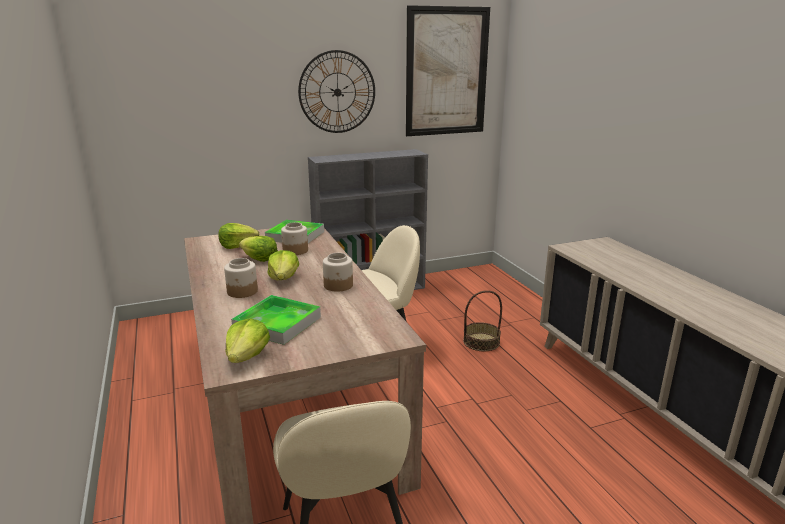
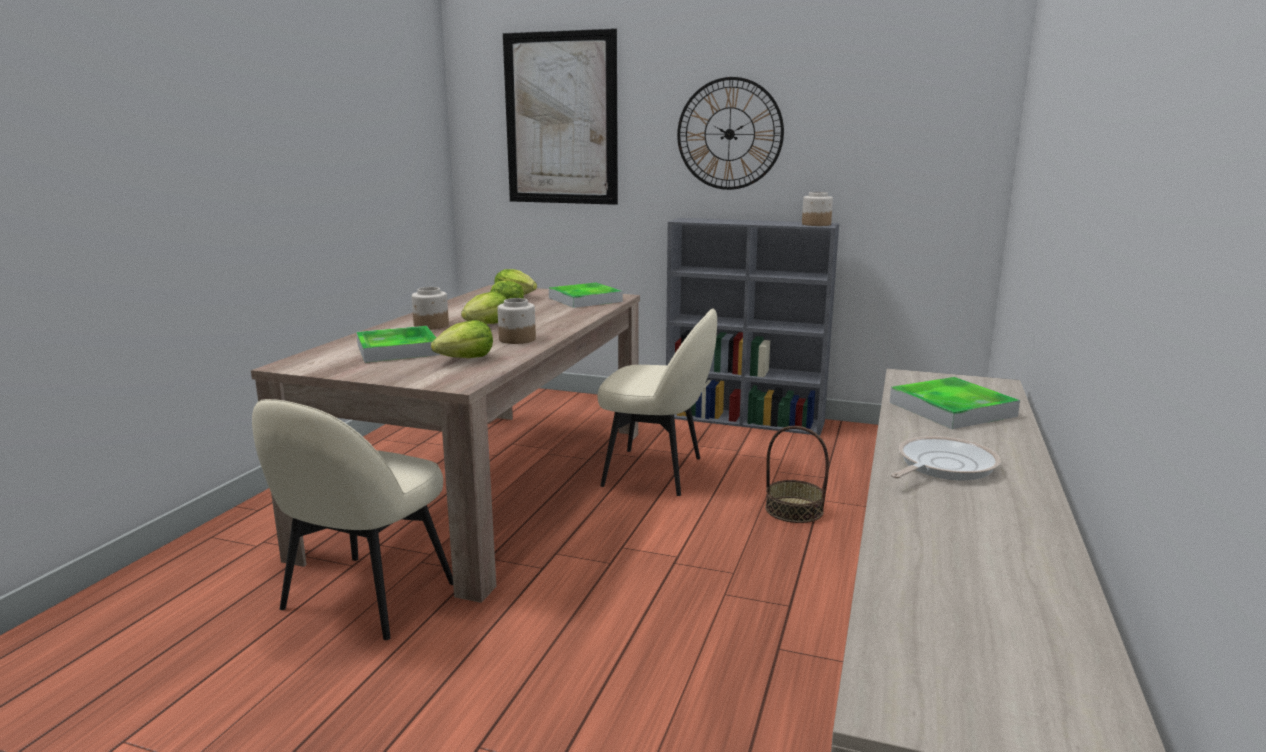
camera: 40 degrees right, 5 degrees down
lettuce [226,318,270,363] -> lettuce moved to [431,320,493,358]
jar [281,222,308,255] -> jar moved to [802,192,833,226]
picture [406,5,490,136] -> picture moved to [503,28,618,205]
none -> tray [890,377,1020,429]
none -> frying pan [891,436,1001,480]

